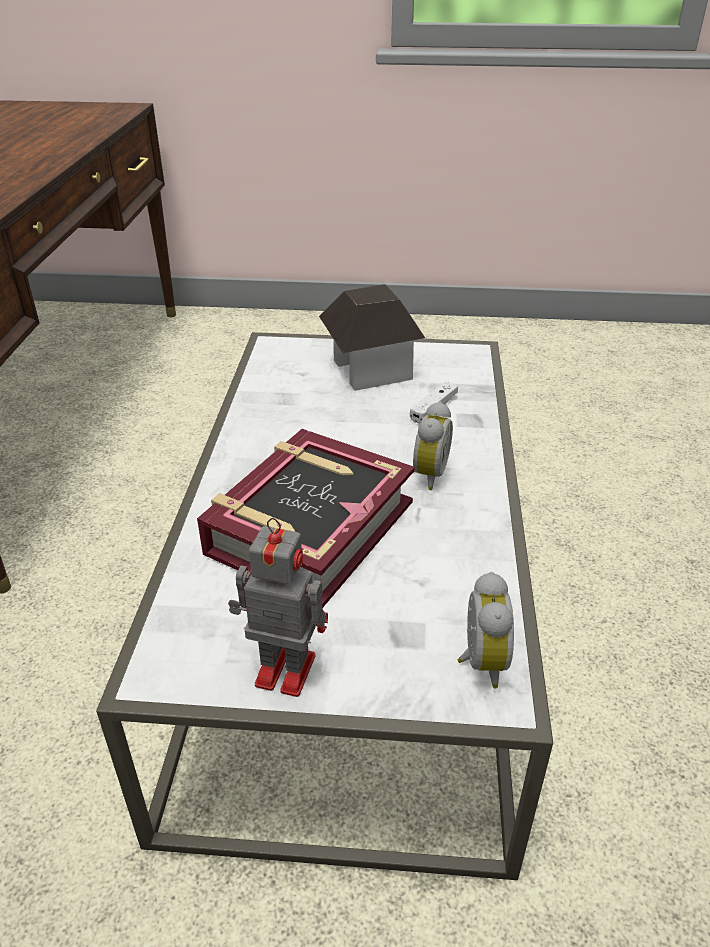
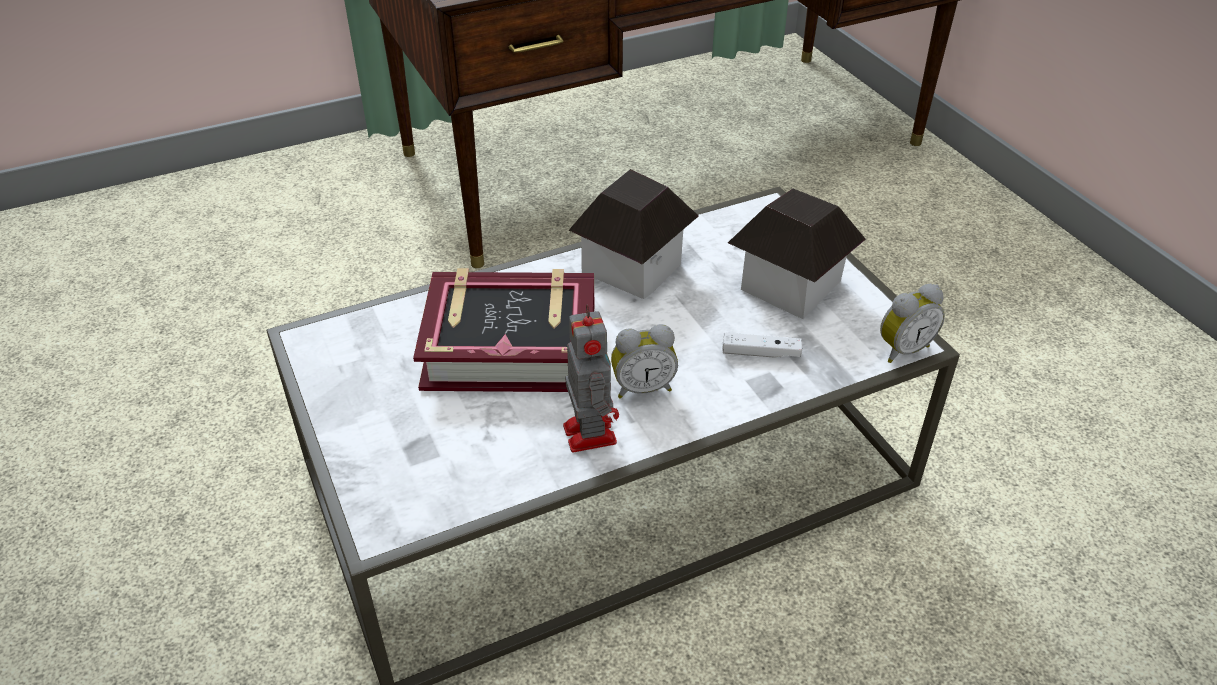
camera: 60 degrees right, 5 degrees up
toy robot [228,518,328,697] -> toy robot moved to [563,304,619,452]
alarm clock [457,572,514,688] -> alarm clock moved to [880,284,945,363]
none -> toy house [569,169,699,299]

